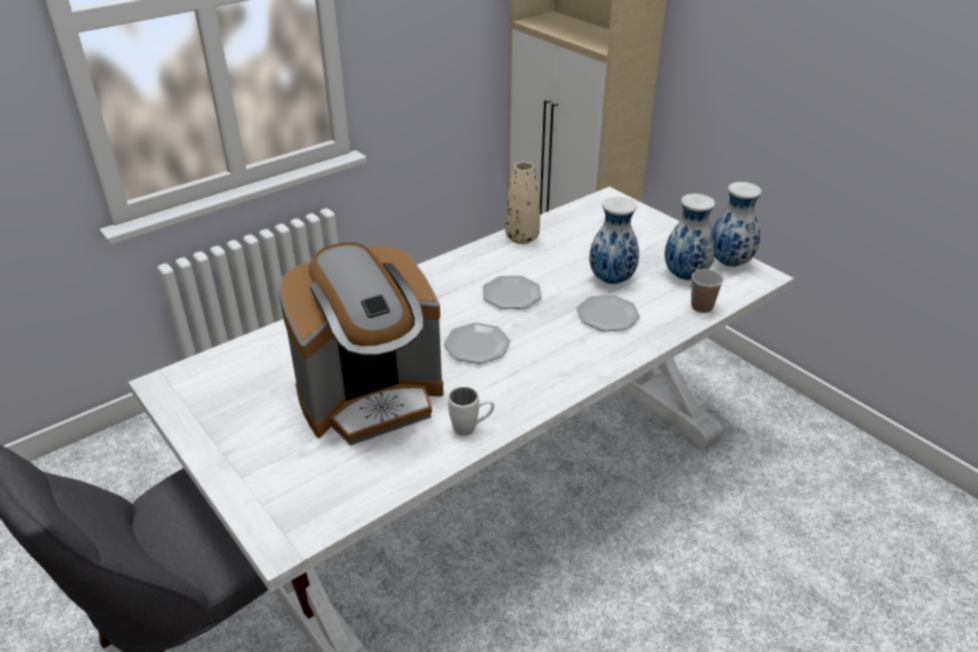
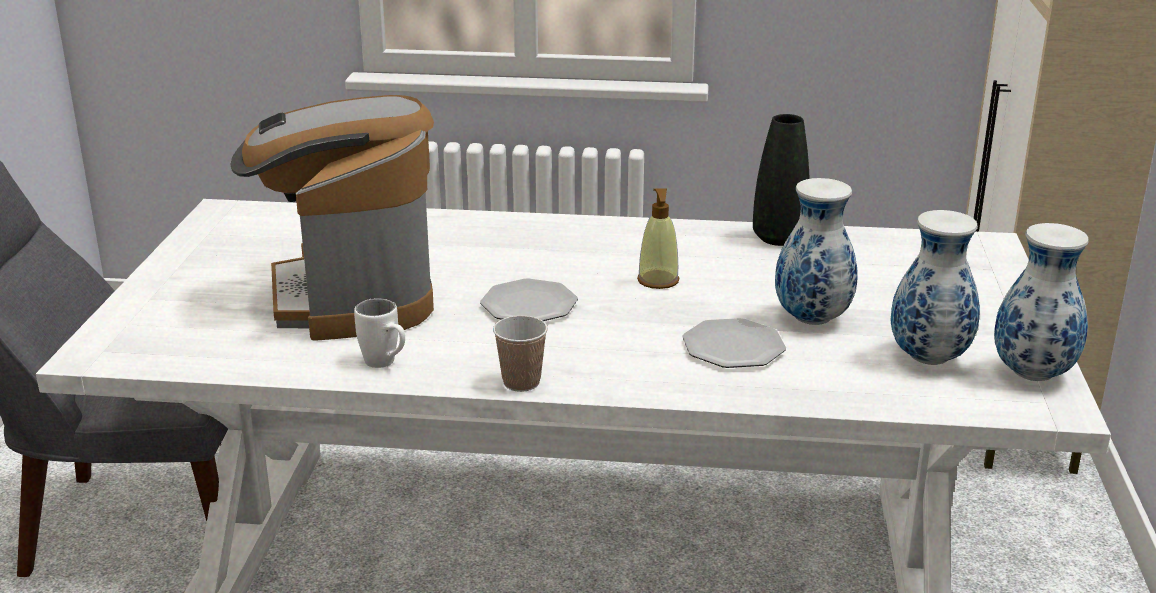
camera: 45 degrees right, 10 degrees down
coffee machine [278,242,443,445] -> coffee machine turned 60 degrees clockwise [230,95,434,341]
plate [483,276,541,309] -> soap dispenser [637,188,679,289]
beige vase [505,162,540,244] -> black vase [753,114,810,246]
cup [691,269,724,313] -> cup moved to [493,316,548,392]

